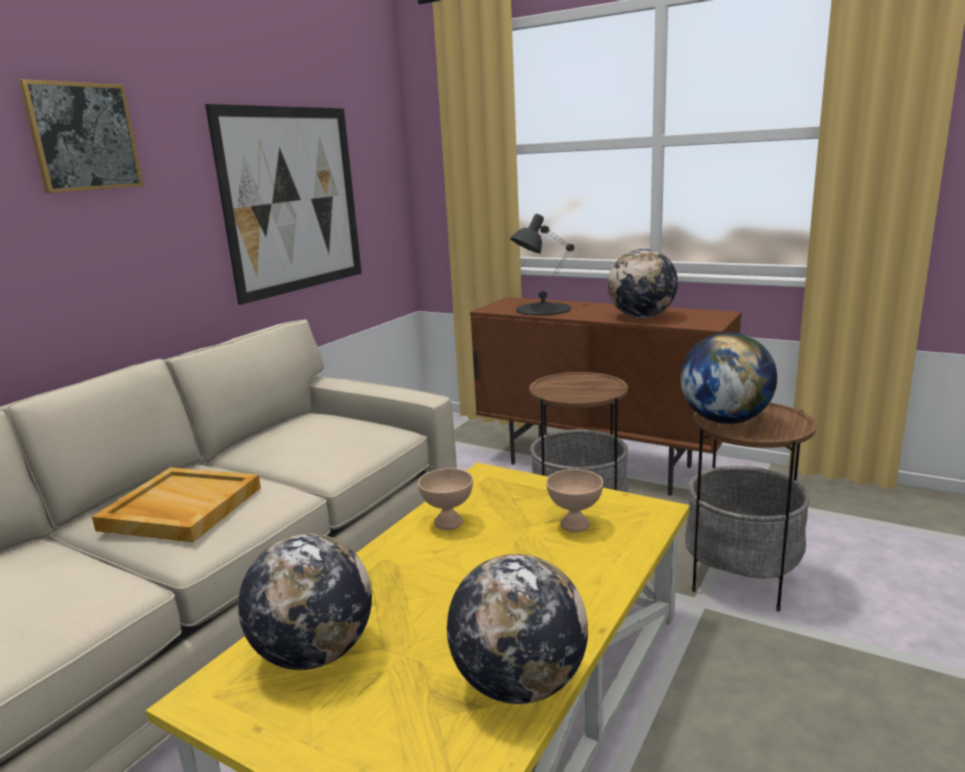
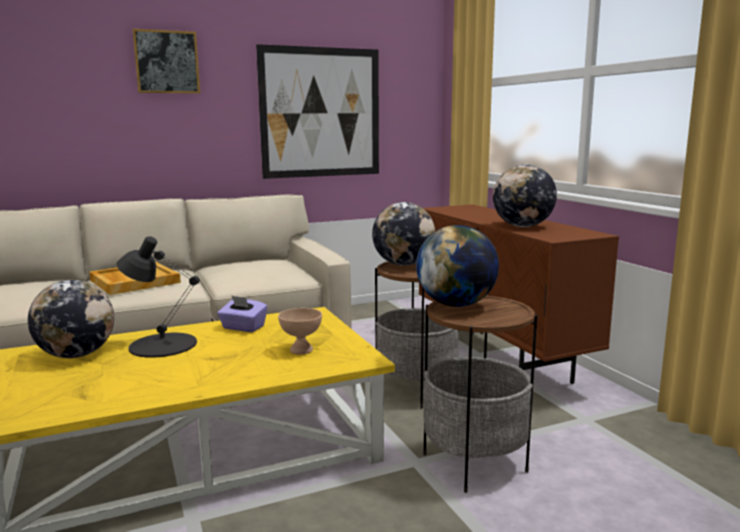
camera: 35 degrees right, 5 degrees down
beige bowl [418,468,473,530] -> purple tissue box [217,295,268,332]
globe [447,554,588,704] -> globe moved to [372,202,435,265]
black table lamp [510,214,575,316] -> black table lamp moved to [116,236,200,358]

